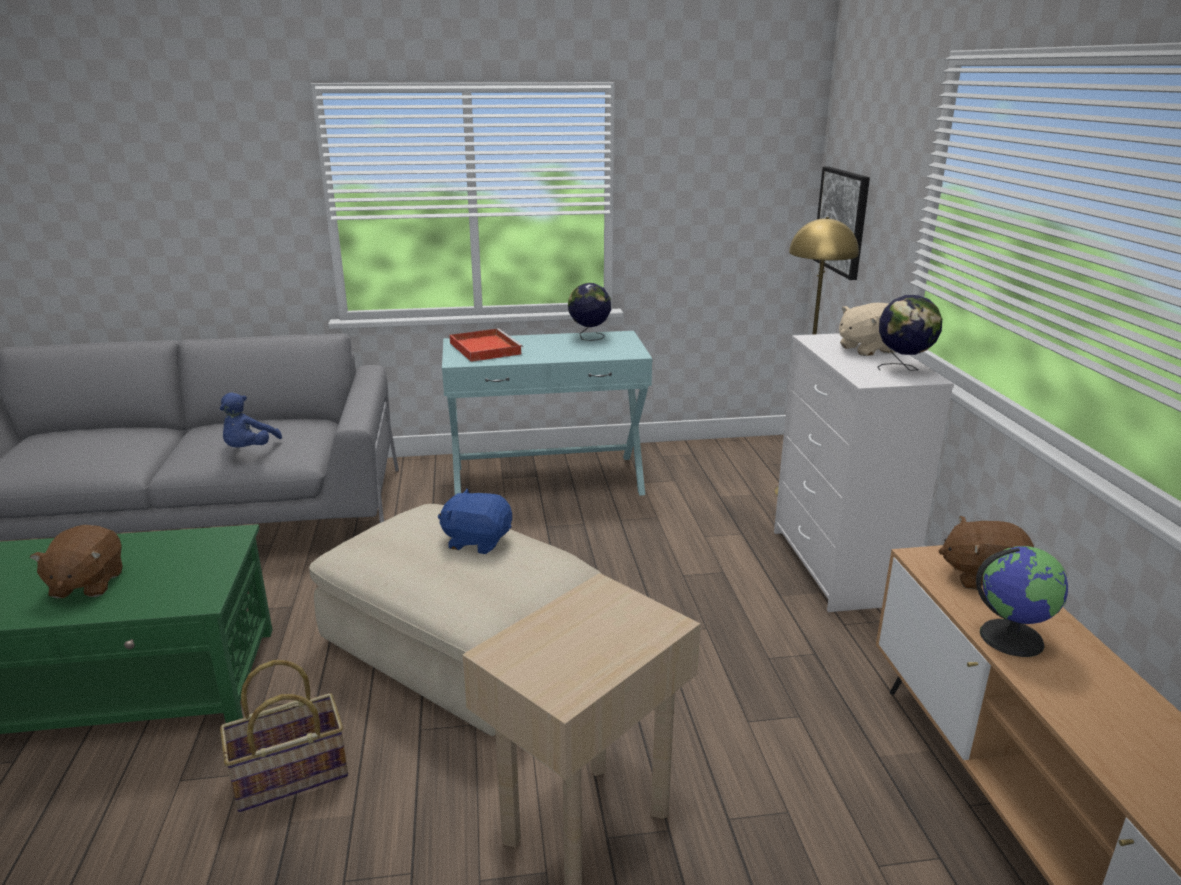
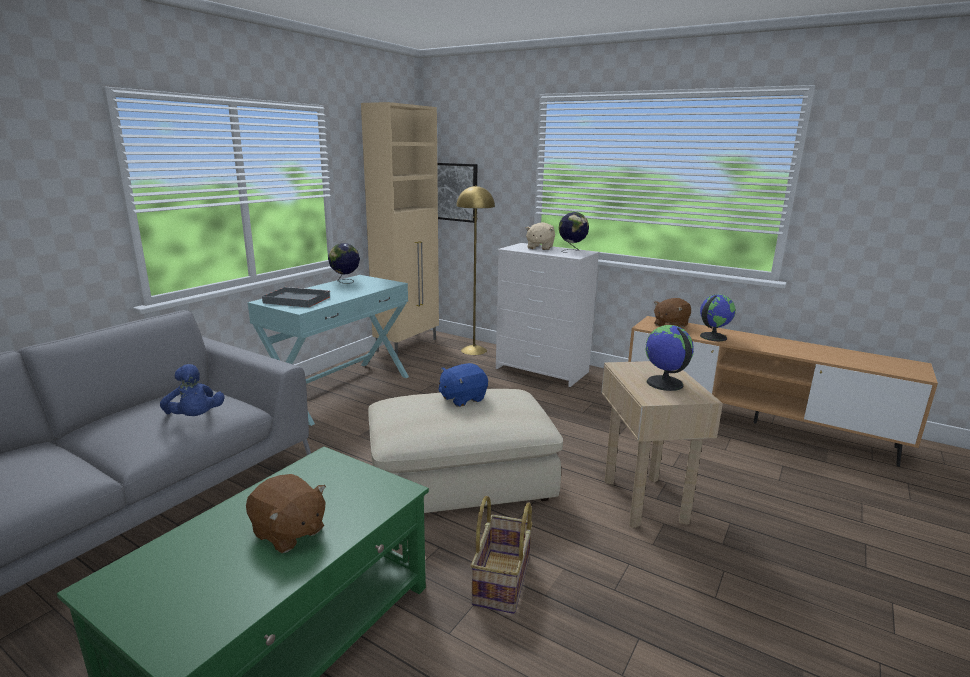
camera: 50 degrees left, 5 degrees down
red tray [450,328,523,362] -> grey tray [262,287,330,308]
none -> beige cabinet [361,102,439,356]
none -> globe [645,325,694,391]

